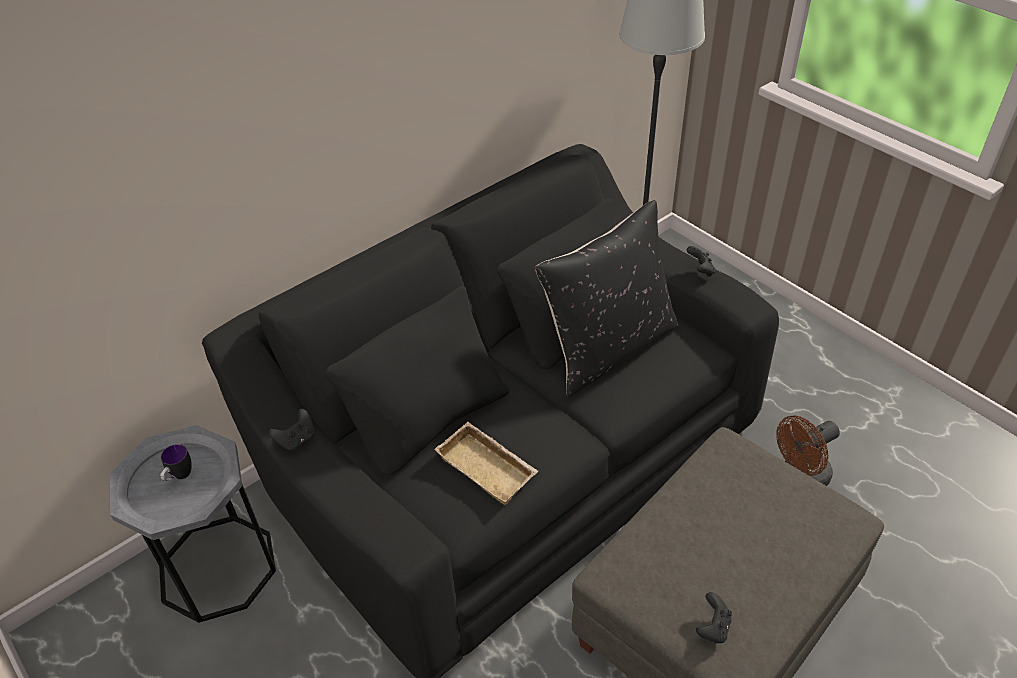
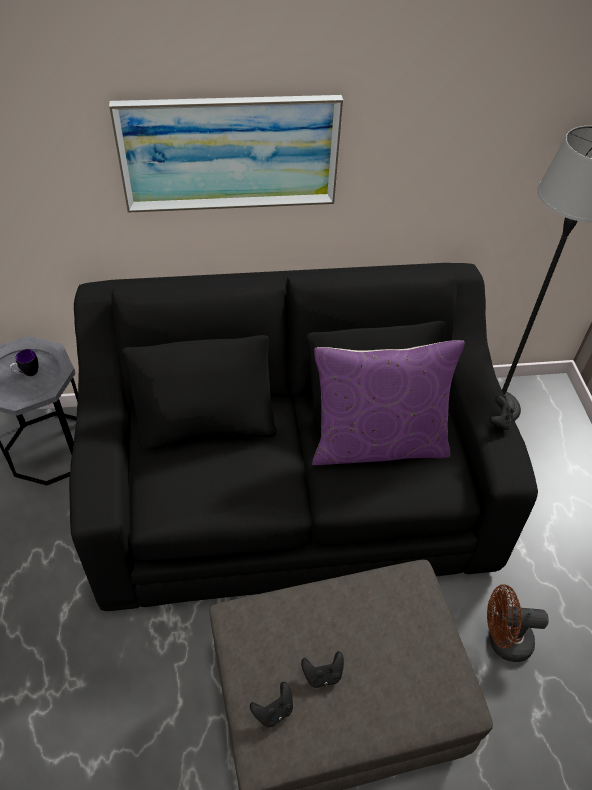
camera: 30 degrees right, 5 degrees up
black game controller [269,409,314,451] -> black game controller moved to [301,651,344,688]
beige tray [434,422,539,505] -> none
black pillow [535,200,678,397] -> purple pillow [312,340,465,465]
none -> picture [109,95,343,213]

